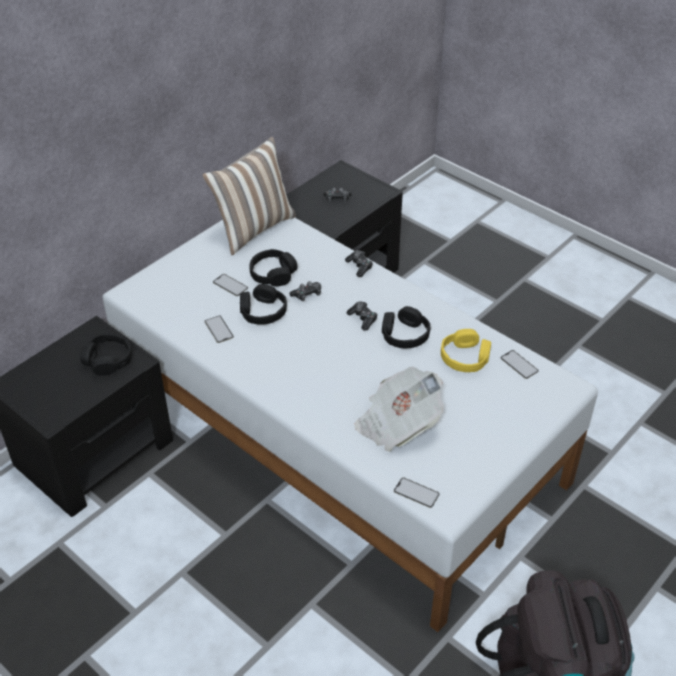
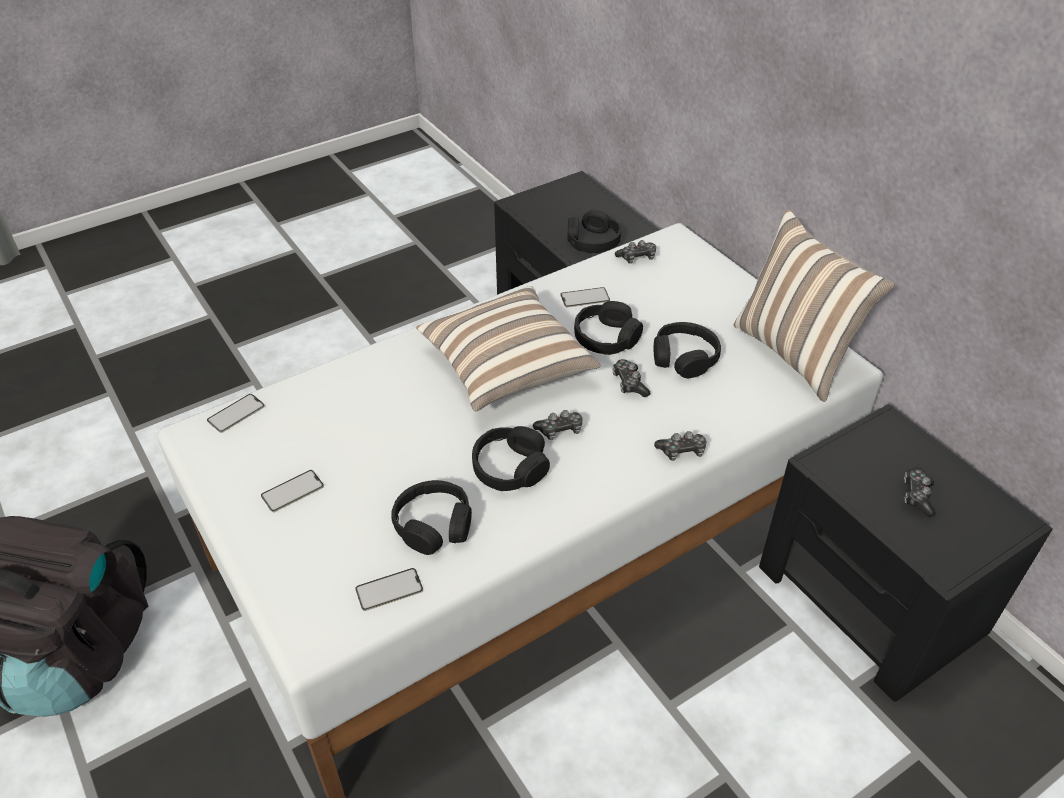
camera: 105 degrees right, 0 degrees up
phone [213,274,248,296] -> phone moved to [261,470,324,512]
newspaper [355,366,444,452] -> none
yellow headphones [441,329,491,372] -> black headphones [391,480,472,555]
none -> pillow [416,286,601,411]
none -> game controller [615,240,656,264]

